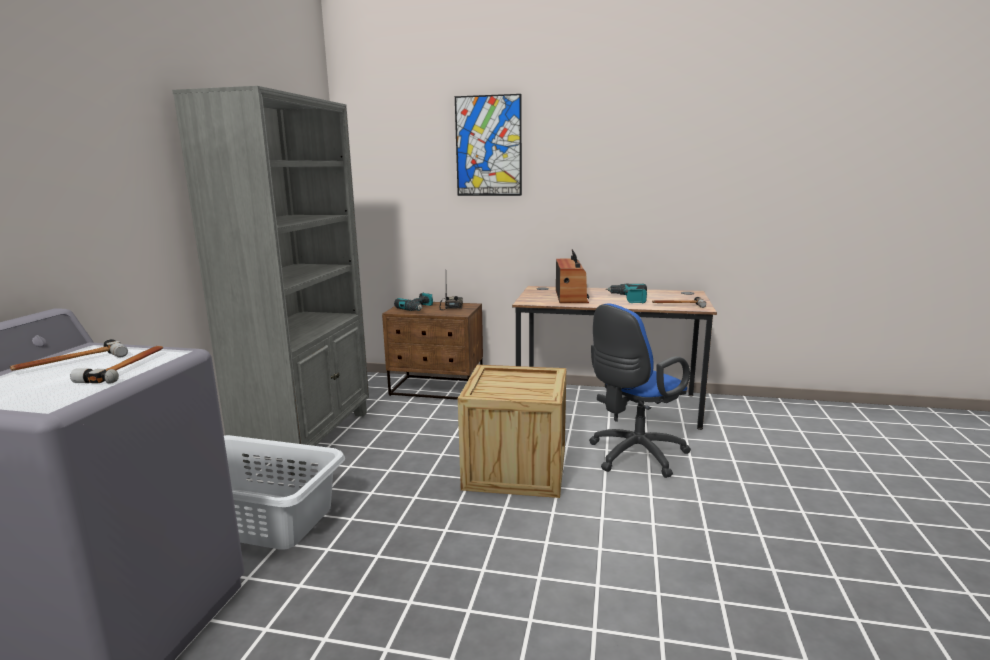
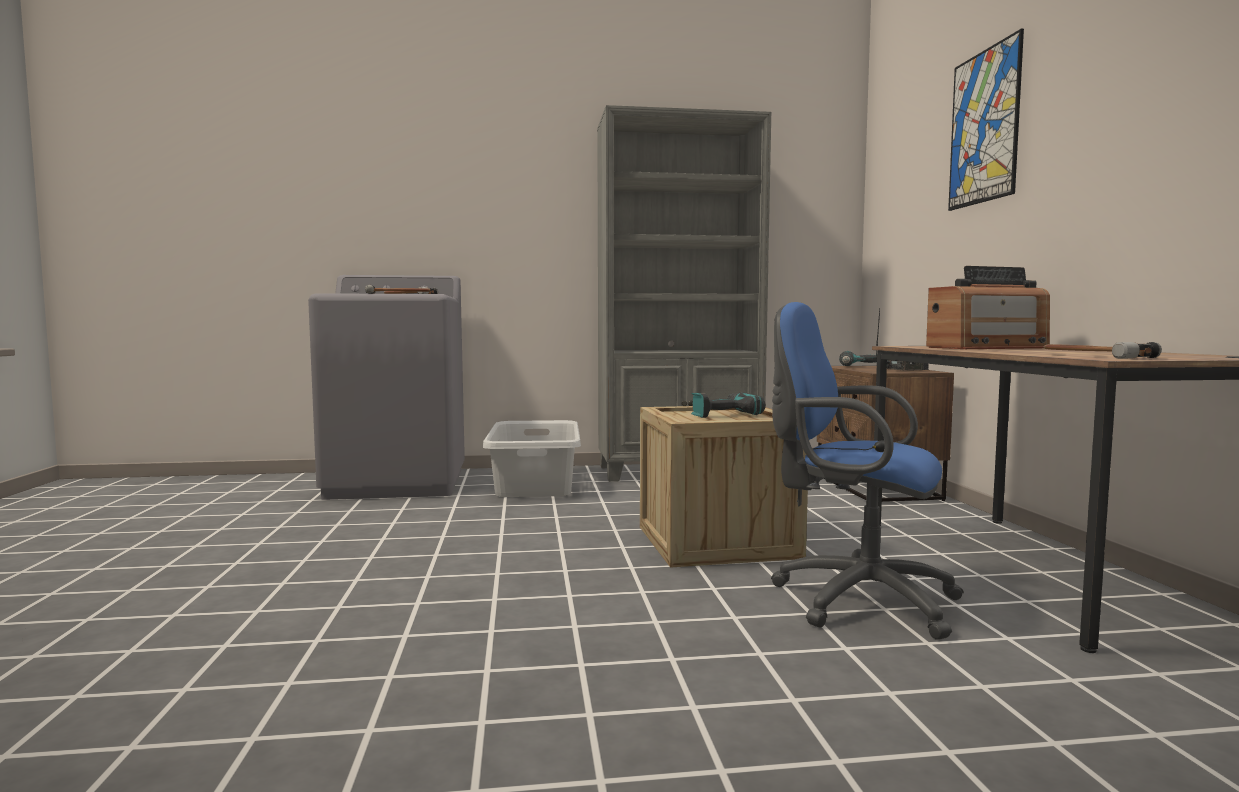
camera: 70 degrees right, 10 degrees down
power drill [606,284,647,303] -> power drill moved to [691,392,766,418]

